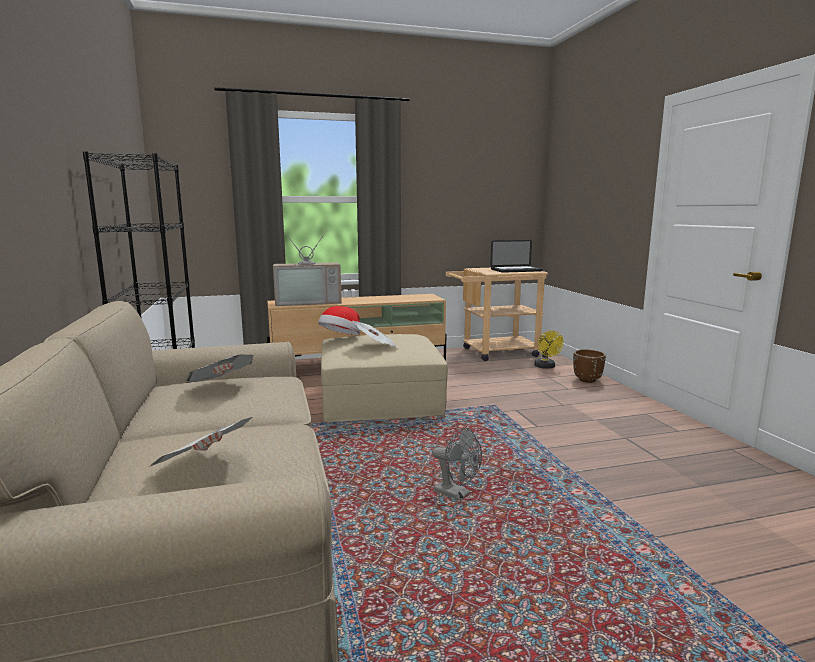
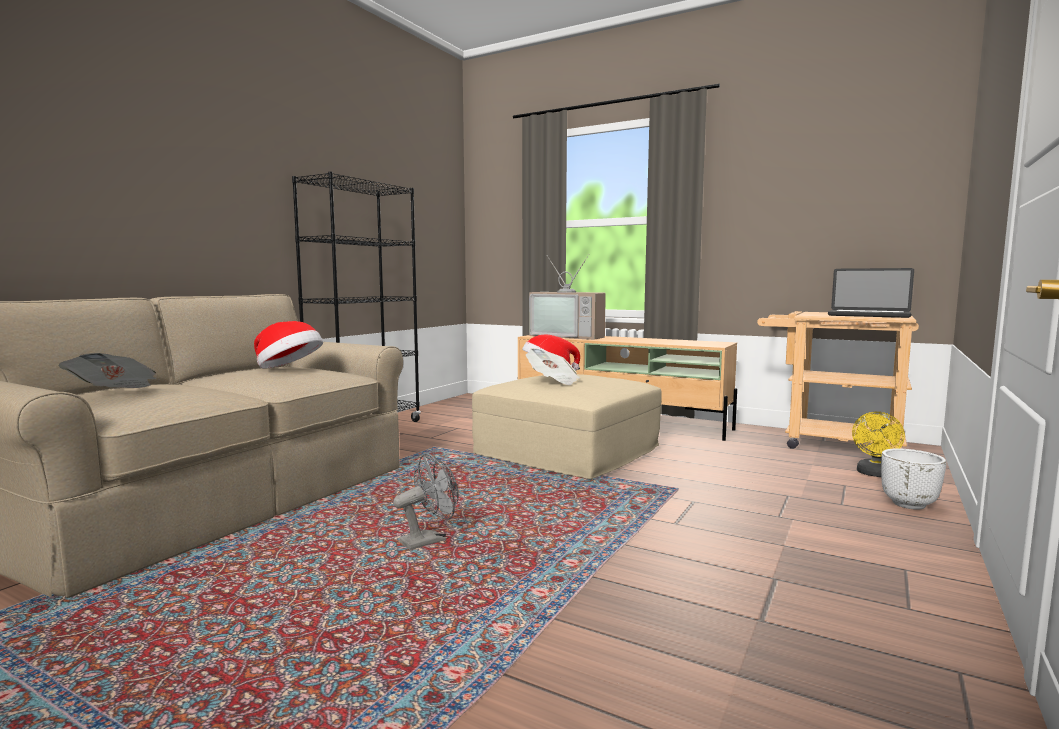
camera: 45 degrees right, 5 degrees down
newspaper [186,354,254,383] -> hat [254,321,323,368]
grey fan [432,428,482,501] -> grey fan turned 120 degrees counterclockwise [393,454,459,550]
brown planter [573,349,606,383] -> white planter [881,449,946,510]

